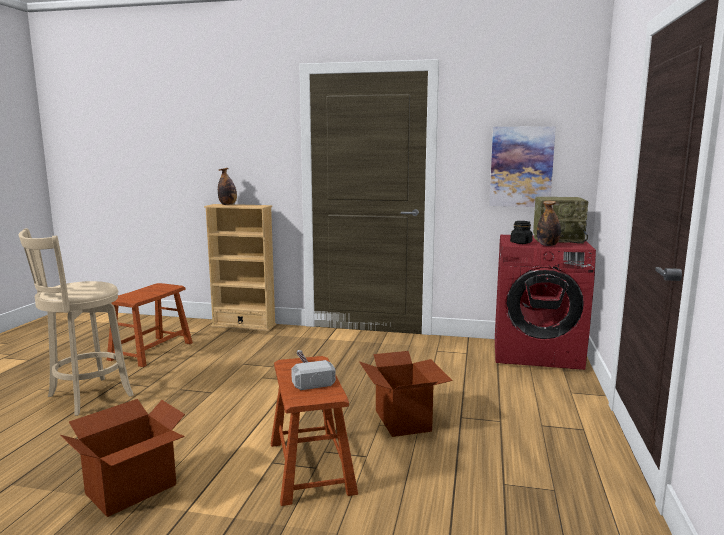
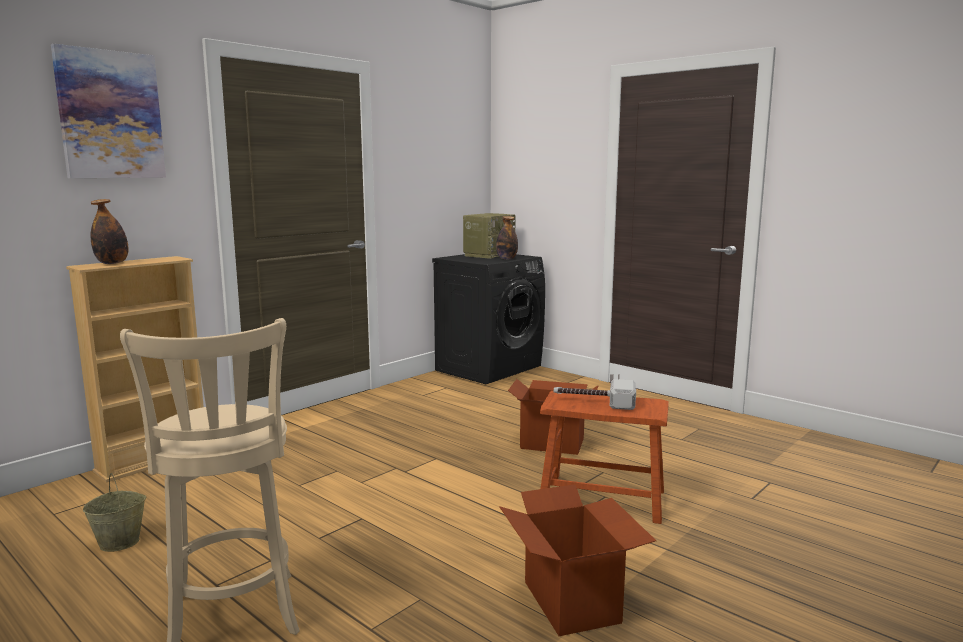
camera: 60 degrees left, 0 degrees up
brown stool [107,283,193,367] -> beige bucket [83,473,146,552]
picture [489,126,556,207] -> picture moved to [51,44,166,178]
red washing machine [495,235,596,370] -> black washing machine [432,254,545,384]
black jar [510,221,533,244] -> none

